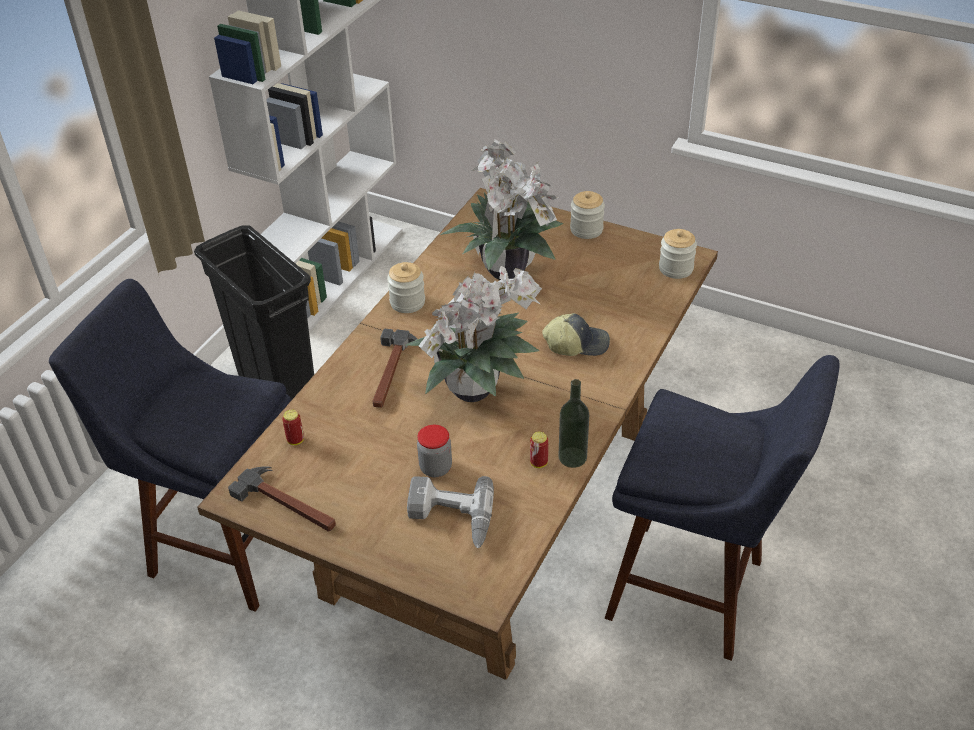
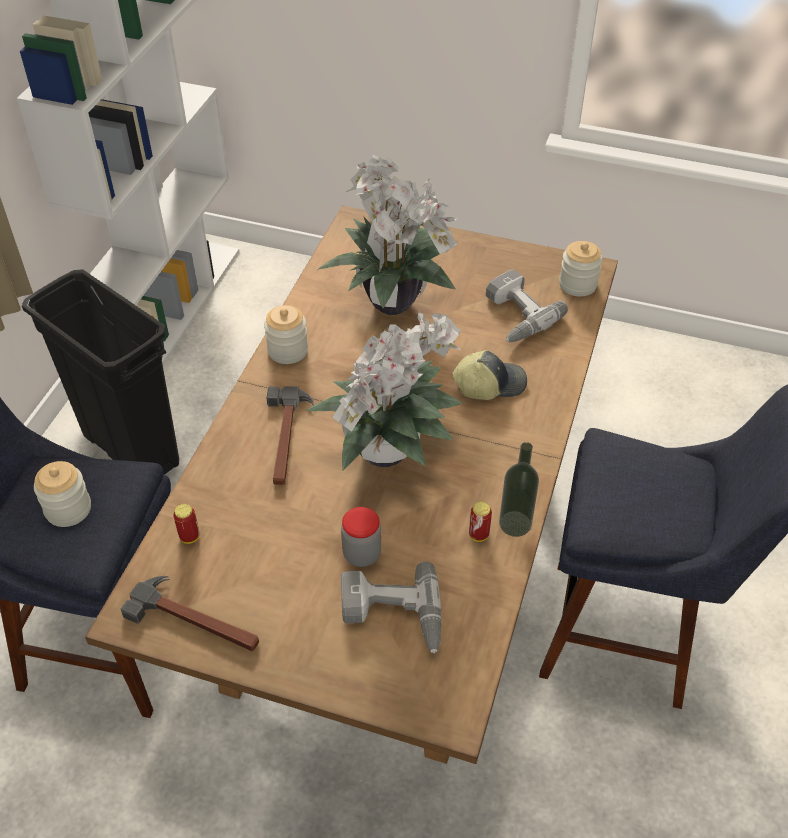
camera: 10 degrees left, 5 degrees up
jar [570,191,605,239] -> jar moved to [34,461,91,527]
none -> power drill [486,269,568,342]

